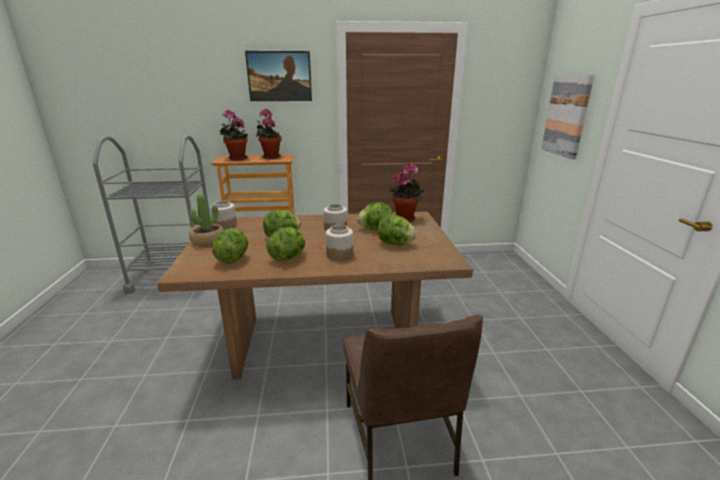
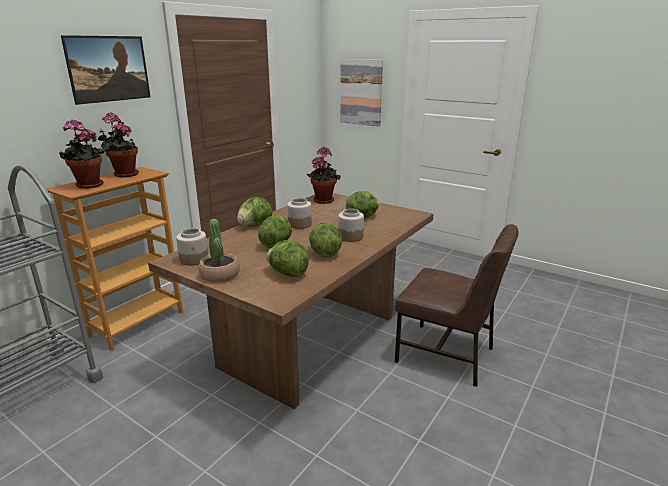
camera: 50 degrees left, 0 degrees up
lettuce [357,202,392,230] -> lettuce moved to [237,197,272,227]

